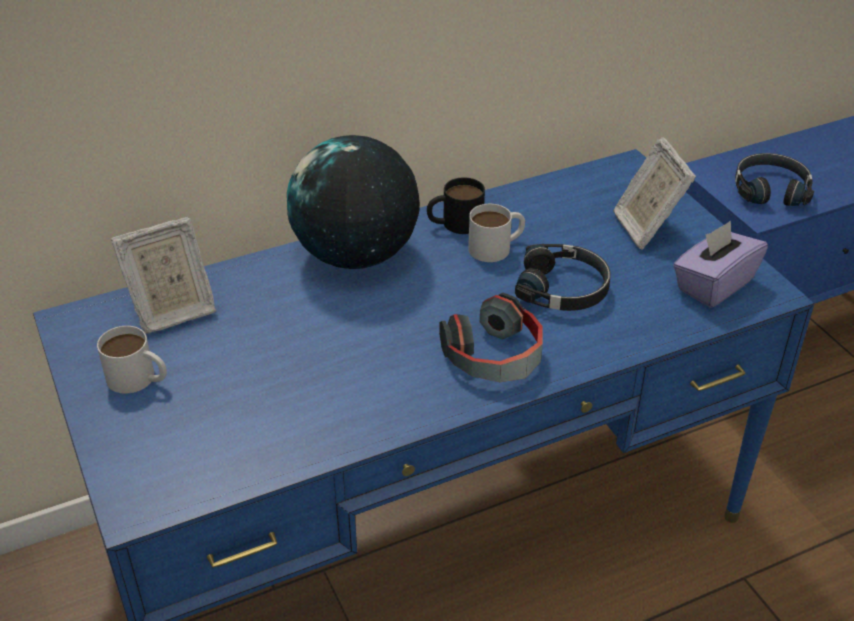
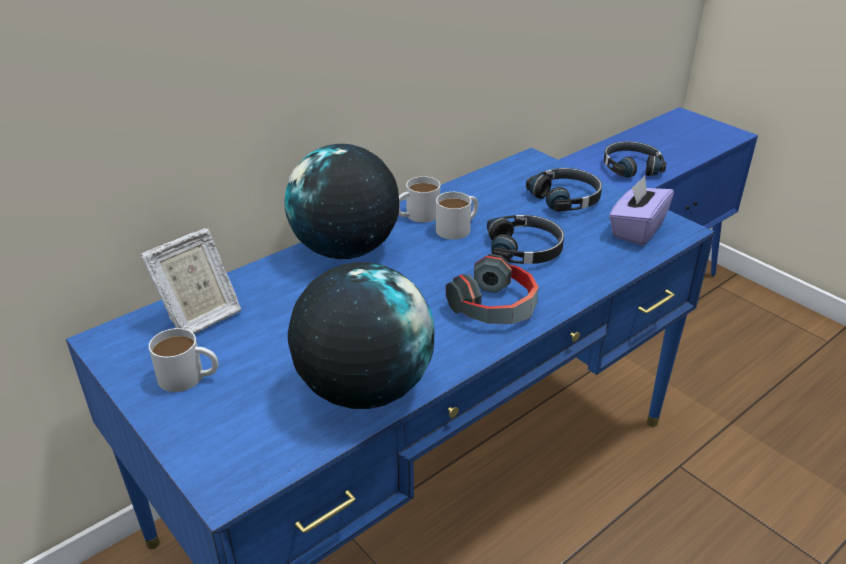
camera: 15 degrees left, 5 degrees down
black mug [427,177,485,234] -> white mug [398,176,440,223]
picture frame [613,137,696,250] -> black headphones [526,168,602,212]
none -> globe [288,262,434,409]

